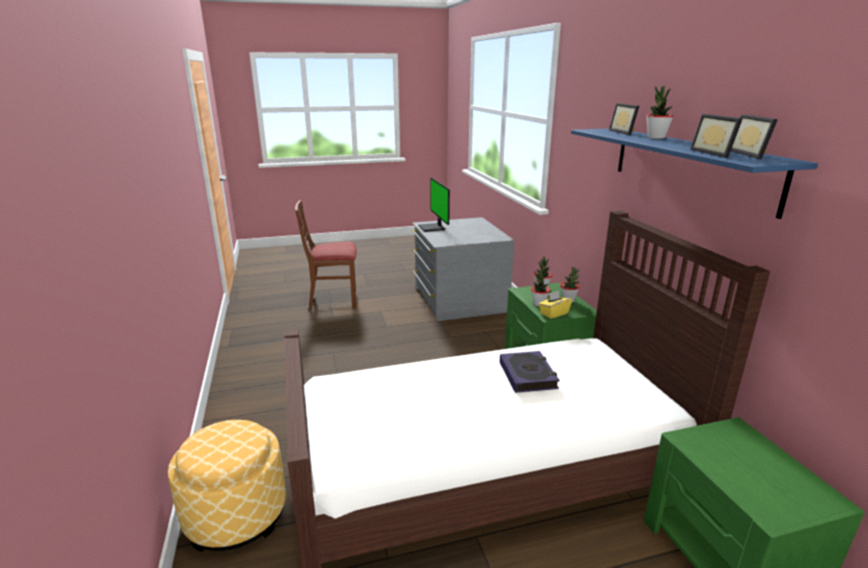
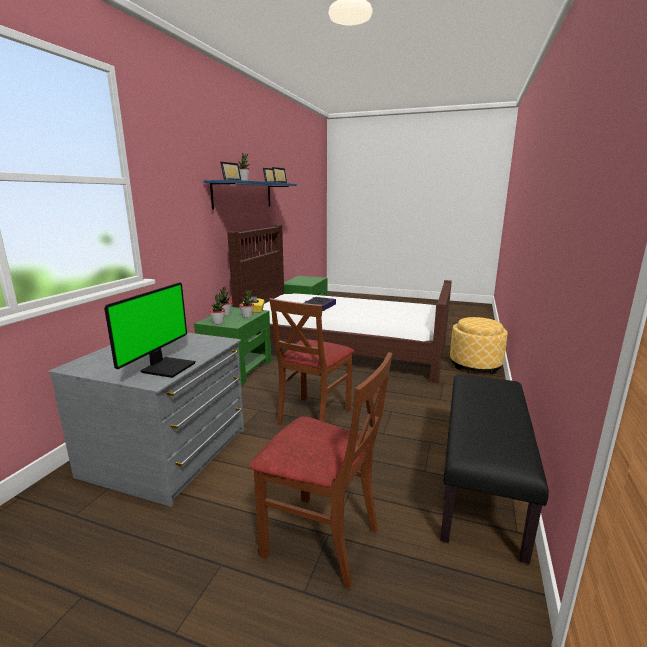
camera: 145 degrees left, 5 degrees down
none -> brown chair [269,298,354,425]
none -> black bench [441,374,549,564]

